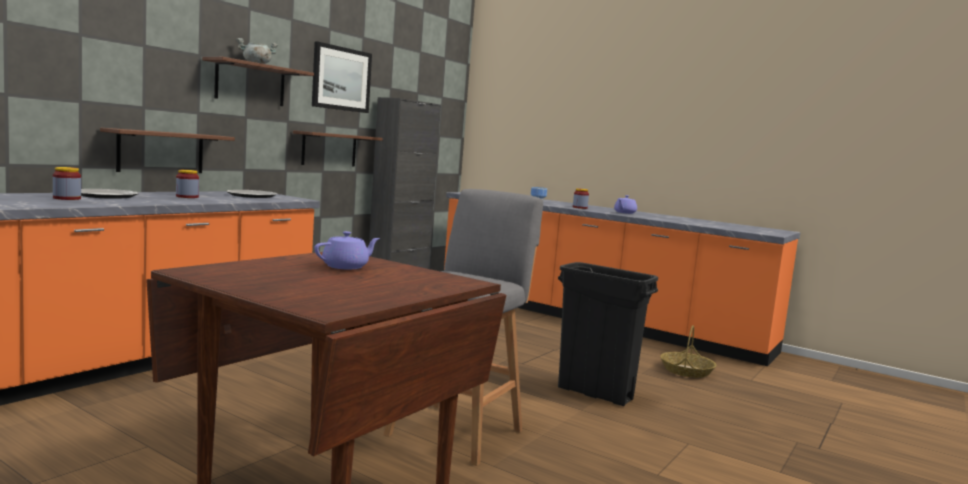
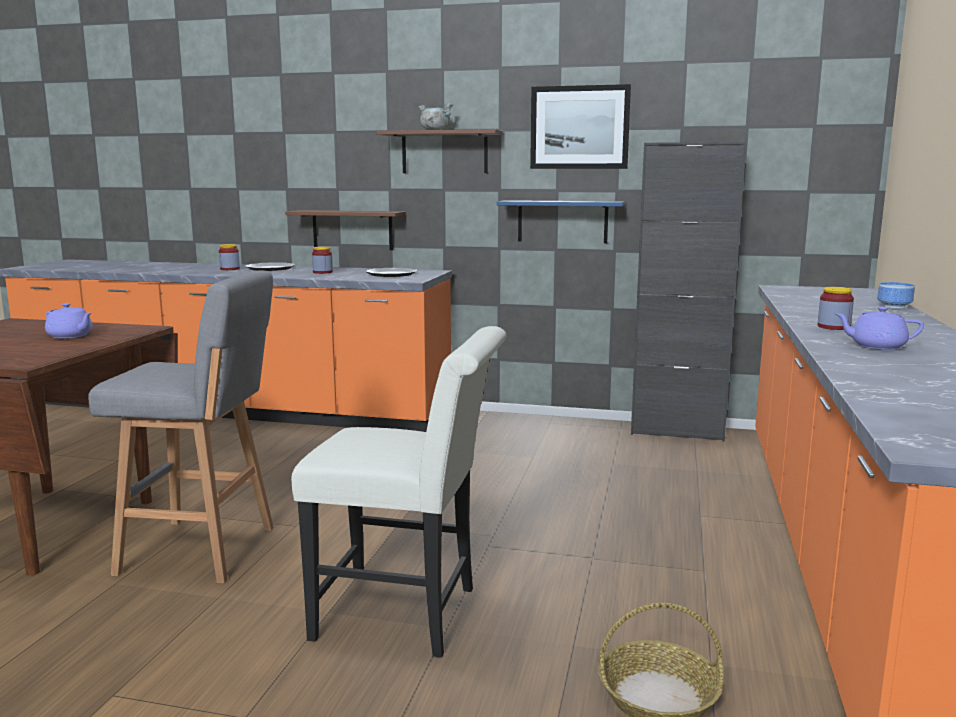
camera: 70 degrees right, 5 degrees up
brown shelf [293,130,383,167] -> blue shelf [497,200,625,243]
black trash can [558,262,658,406] -> white chair [291,326,506,658]

